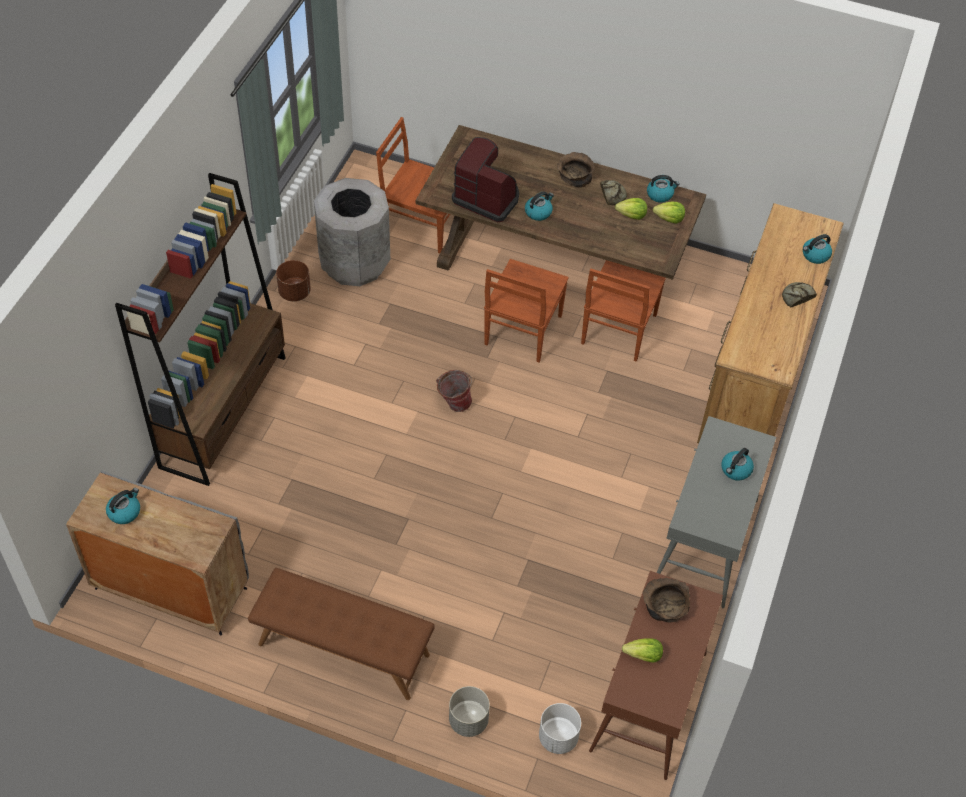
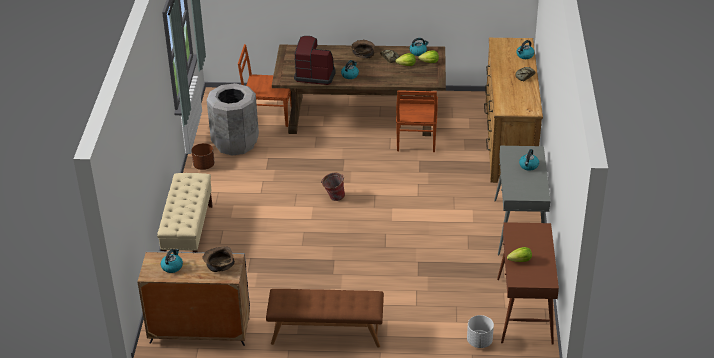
camera: 15 degrees left, 15 degrees down
brown bookcase [115,173,285,486] -> beige bench [157,173,212,253]
grey planter [449,686,490,737] -> none
brown chair [484,259,569,362] -> none
brown bowl [643,578,690,623] -> brown bowl moved to [203,246,235,272]

